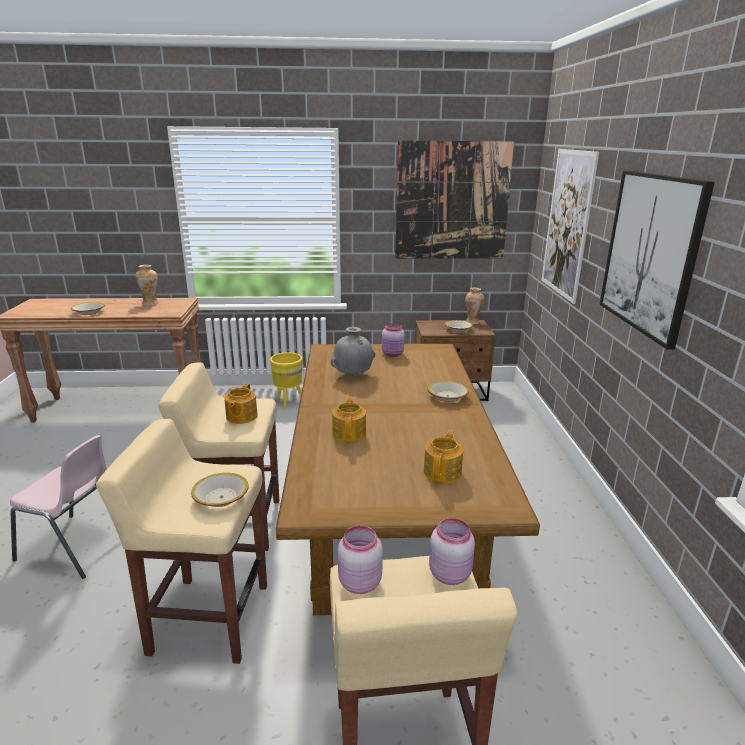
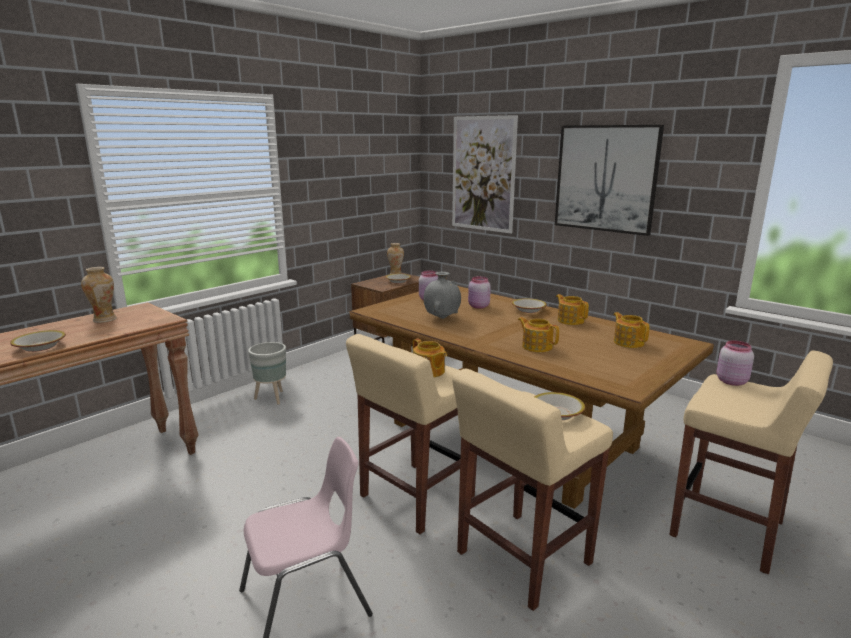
camera: 45 degrees left, 5 degrees down
yellow planter [270,352,302,408] -> grey planter [248,342,286,404]
pink jar [338,526,383,594] -> pink jar moved to [468,276,491,309]
picture [395,140,515,259] -> none
none -> teapot [556,294,589,325]

